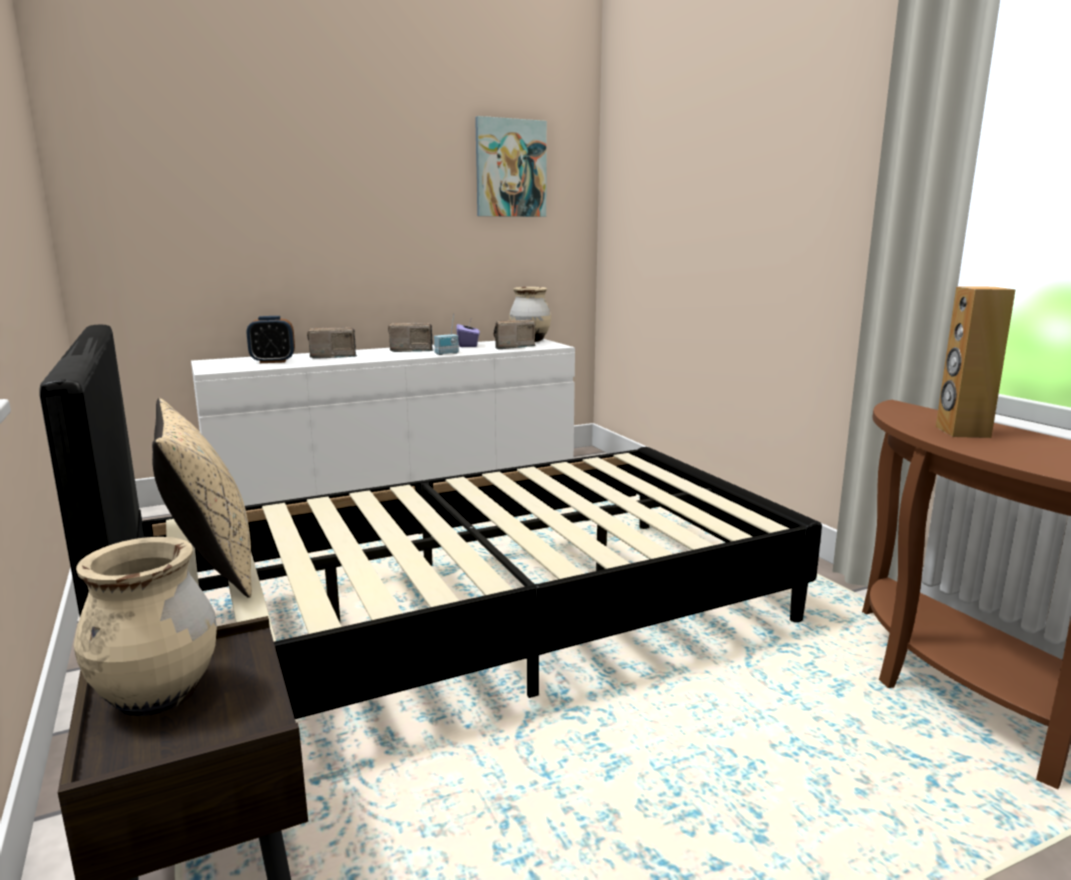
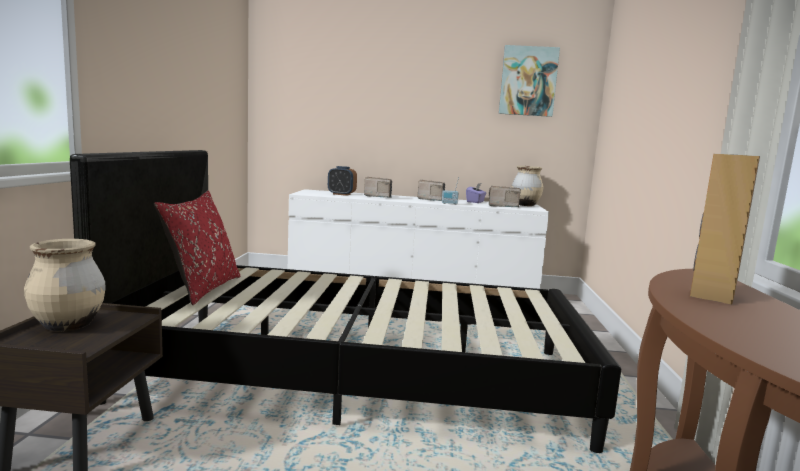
camera: 30 degrees right, 5 degrees down
beige pillow [152,398,252,598] -> red pillow [154,191,240,305]

